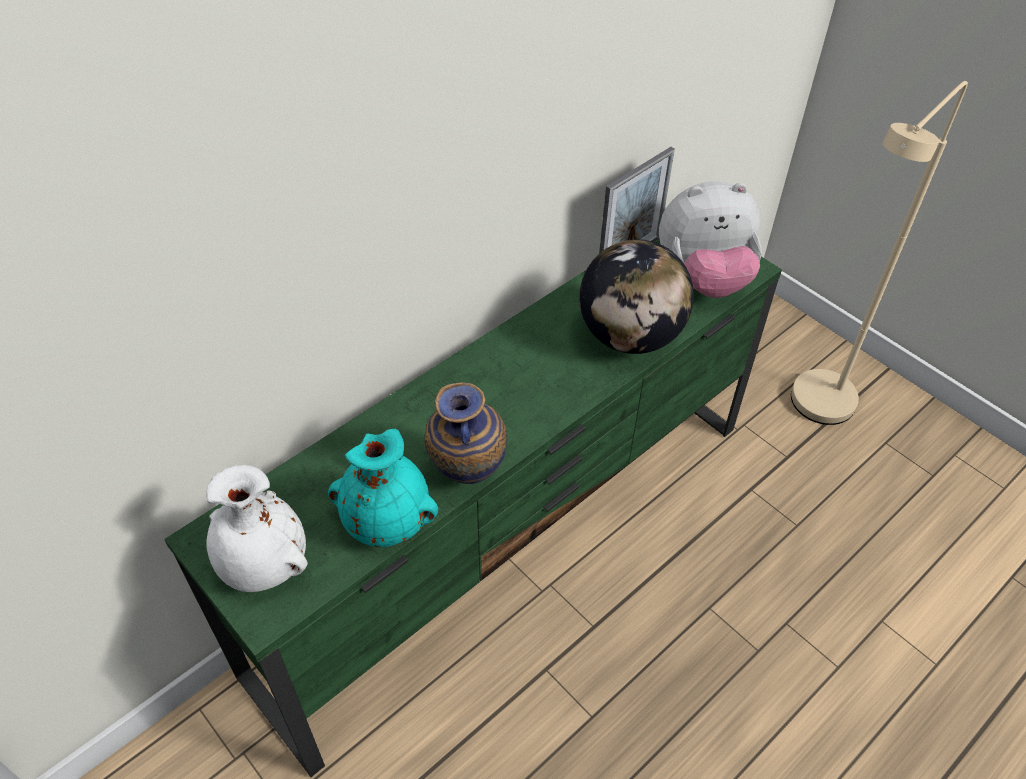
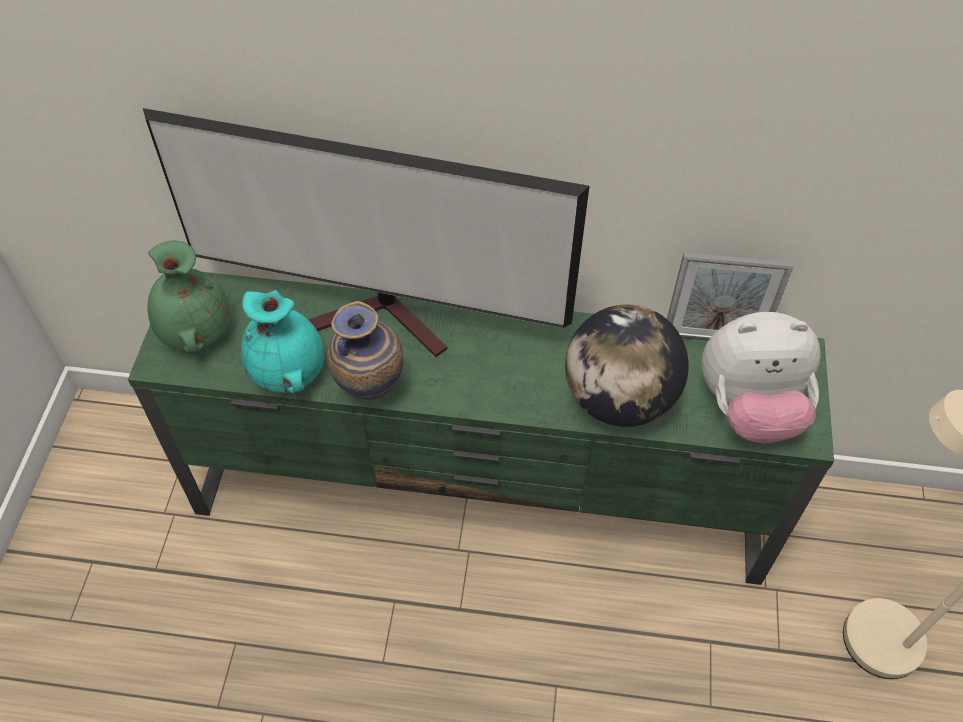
camera: 50 degrees right, 5 degrees up
white vase [206,465,308,592] -> green vase [147,240,231,353]
plush toy [659,181,762,298] -> plush toy turned 45 degrees counterclockwise [701,312,820,443]
none -> television [143,108,589,357]

